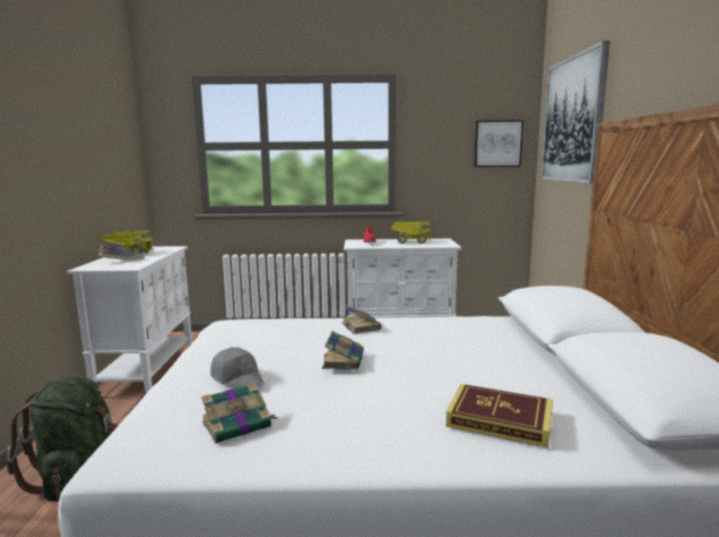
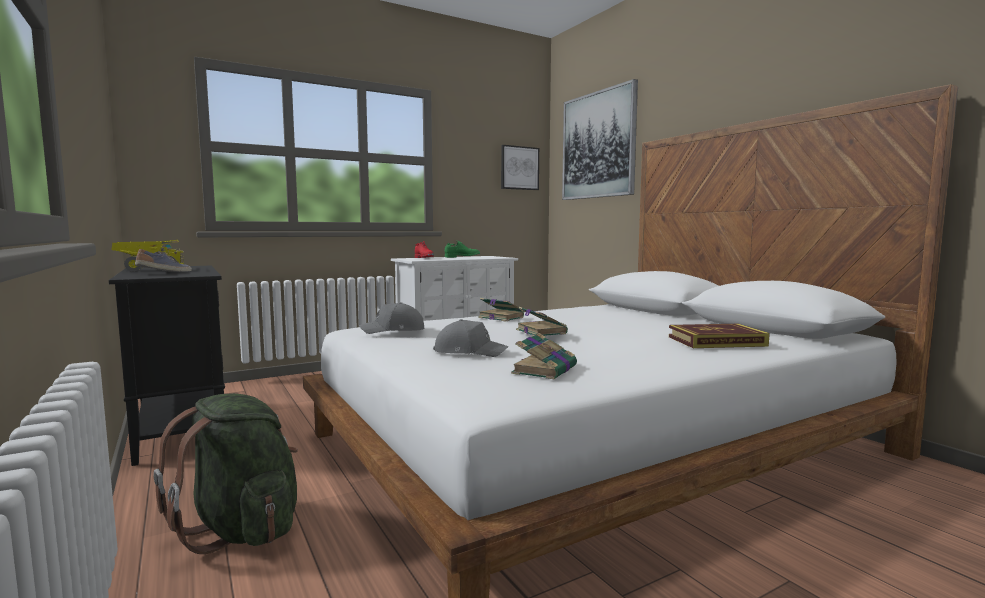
camera: 30 degrees left, 5 degrees down
white cabinet [67,246,192,393] -> black cabinet [109,266,225,466]
toy truck [391,222,431,244] -> green shoe [445,241,480,258]
none -> grey cap [359,302,424,334]

